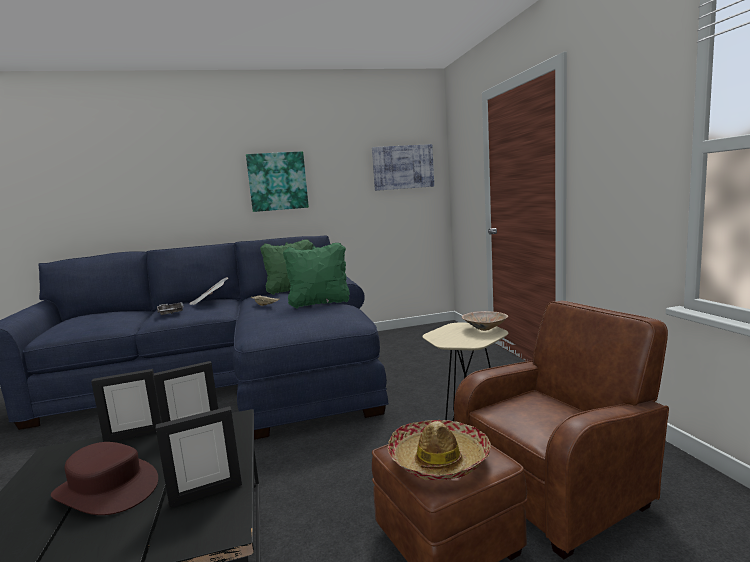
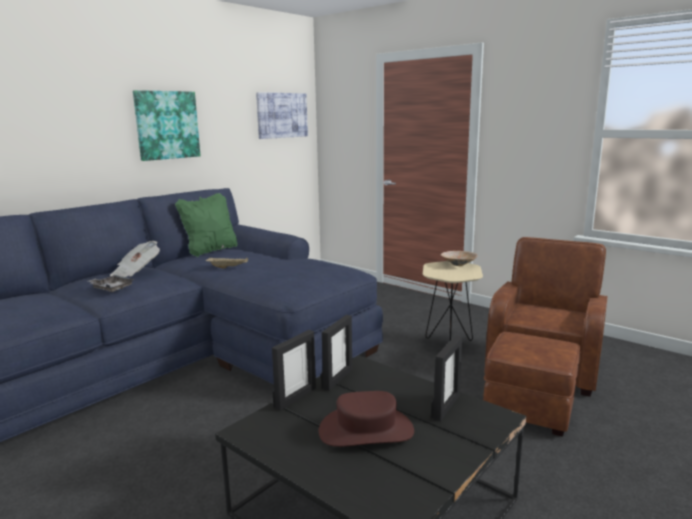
camera: 35 degrees left, 5 degrees up
green pillow [283,243,350,309] -> none
hat [388,420,491,480] -> none

